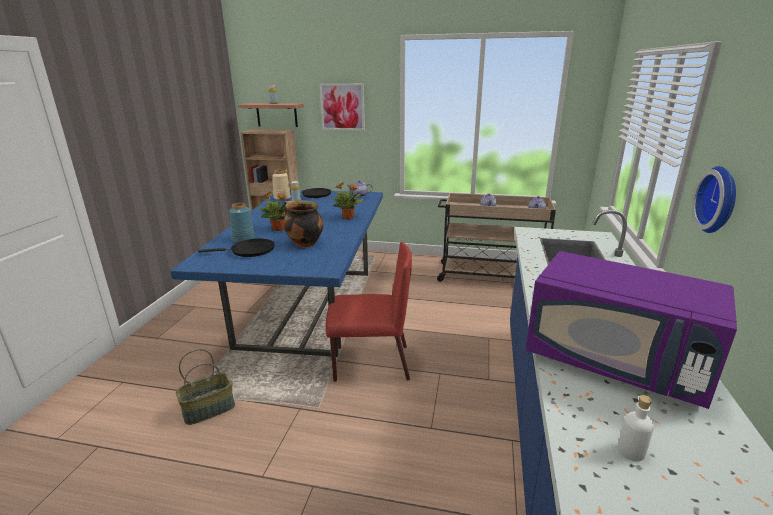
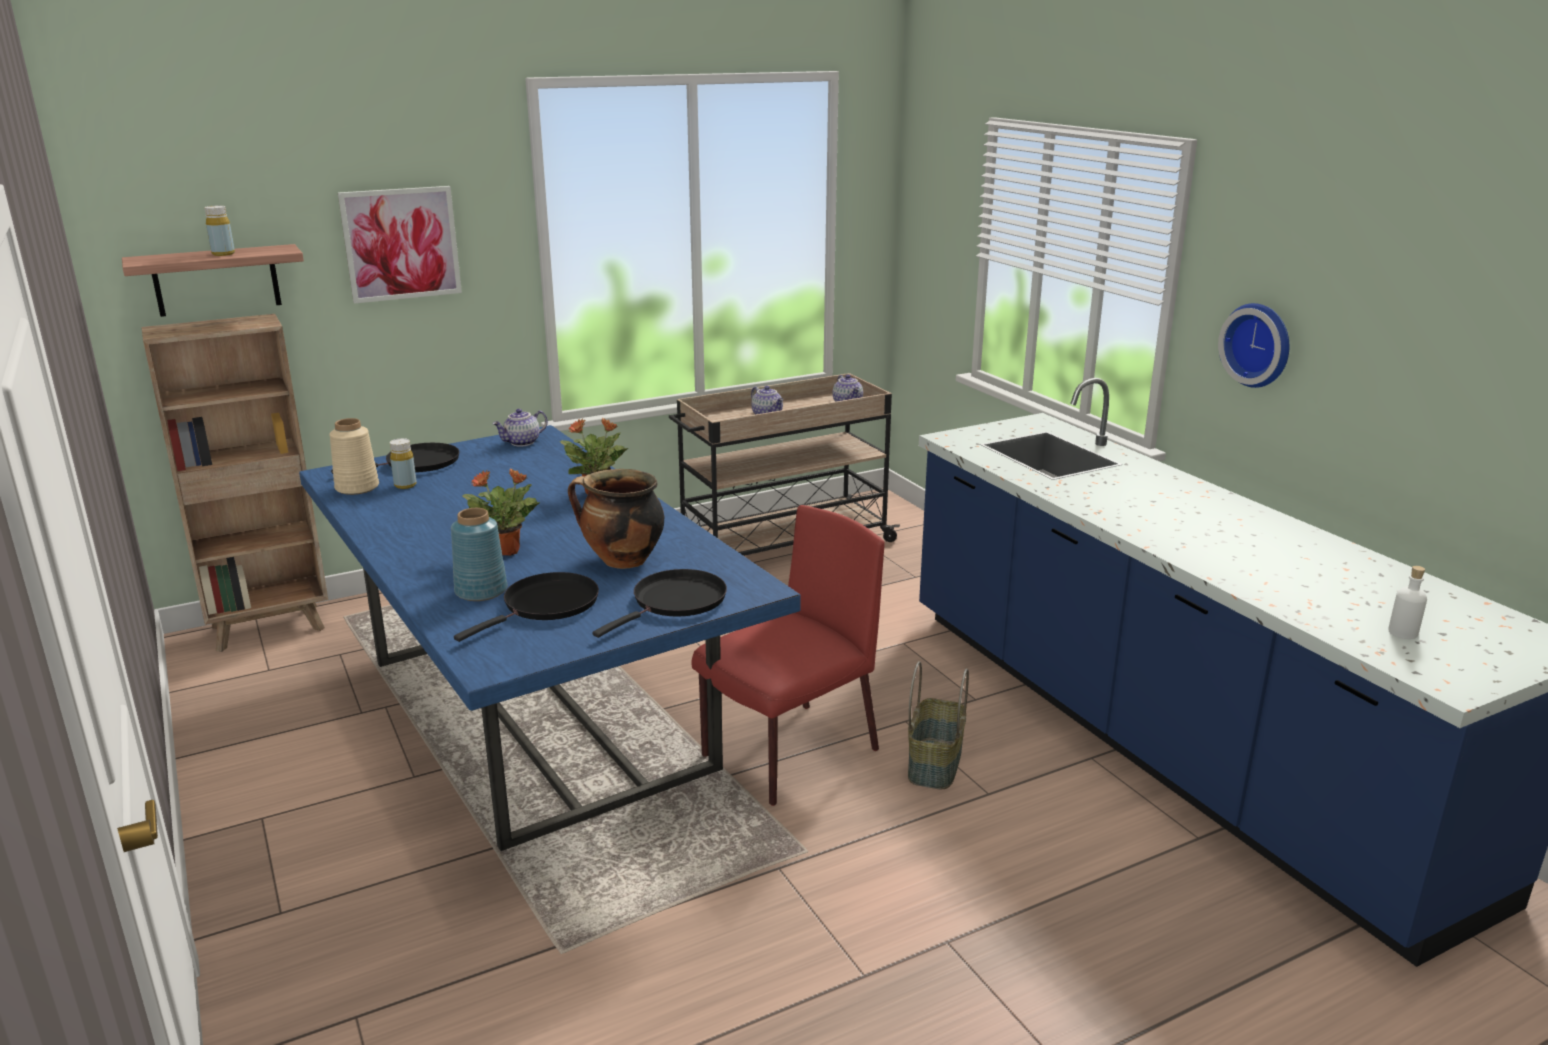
camera: 40 degrees left, 0 degrees up
basket [176,349,235,425] -> basket moved to [908,661,969,789]
purple microwave [526,251,737,409] -> none
none -> black frying pan [593,569,727,638]

